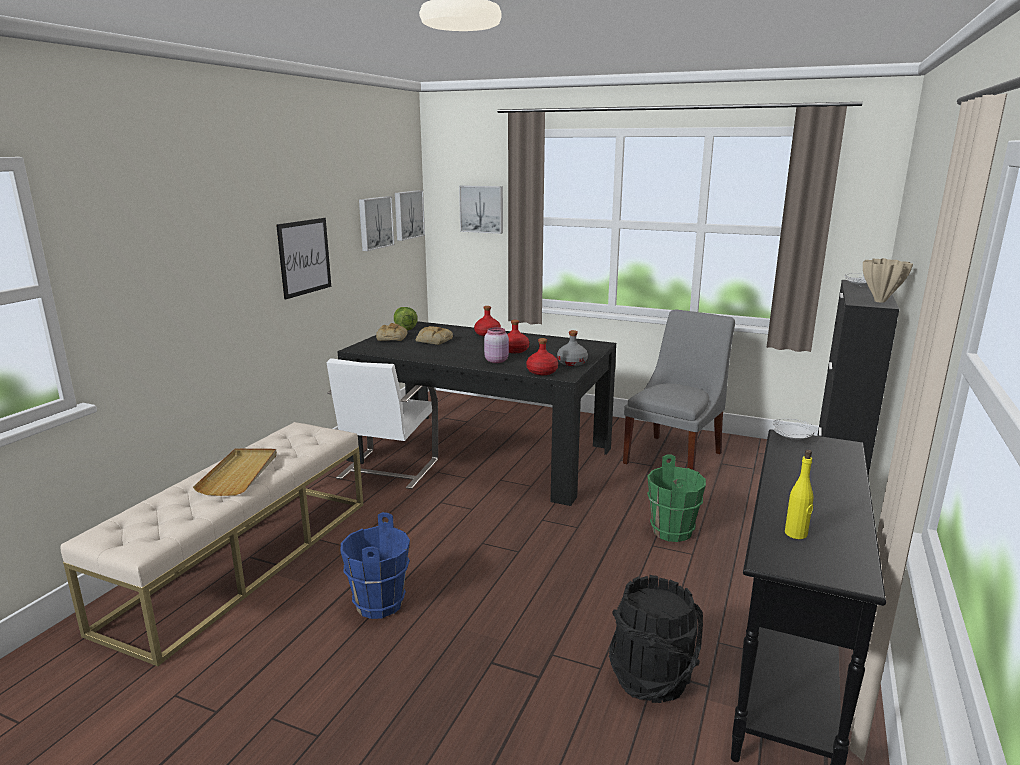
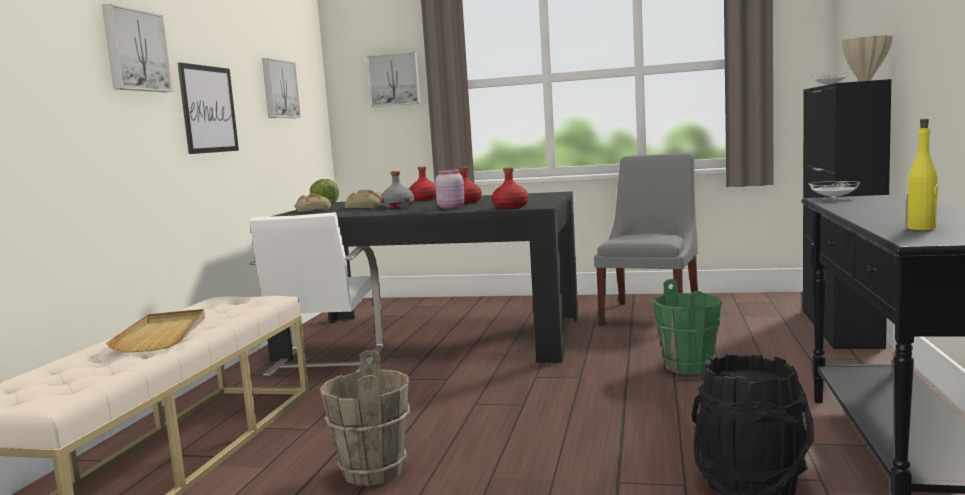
camera: 10 degrees left, 10 degrees down
blue bucket [340,512,410,619] -> brown bucket [320,350,410,486]
picture [395,190,425,241] -> picture moved to [102,4,173,92]
grey bottle [557,330,588,366] -> grey bottle moved to [381,171,414,208]

